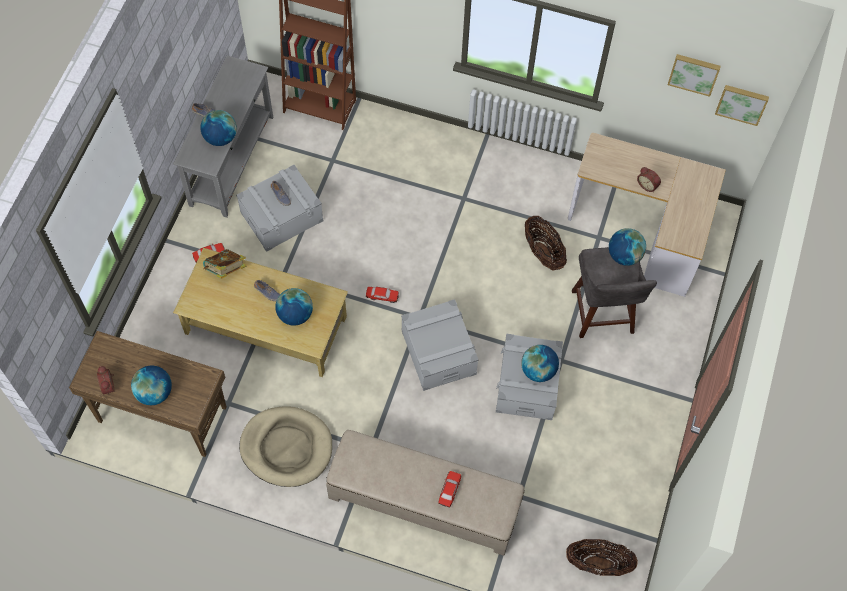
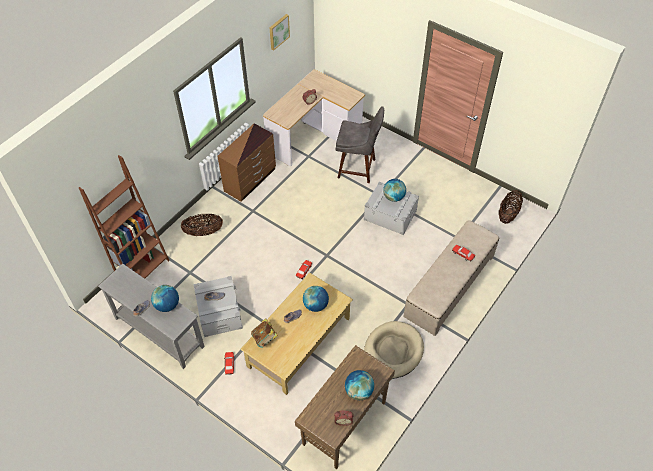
camera: 70 degrees left, 10 degrees down
grey storage box [401,299,478,391] -> none
basket [525,216,567,271] -> basket moved to [181,213,223,236]
globe [609,228,646,266] -> none
picture [715,85,769,126] -> none
none -> brown dresser [217,123,276,202]

